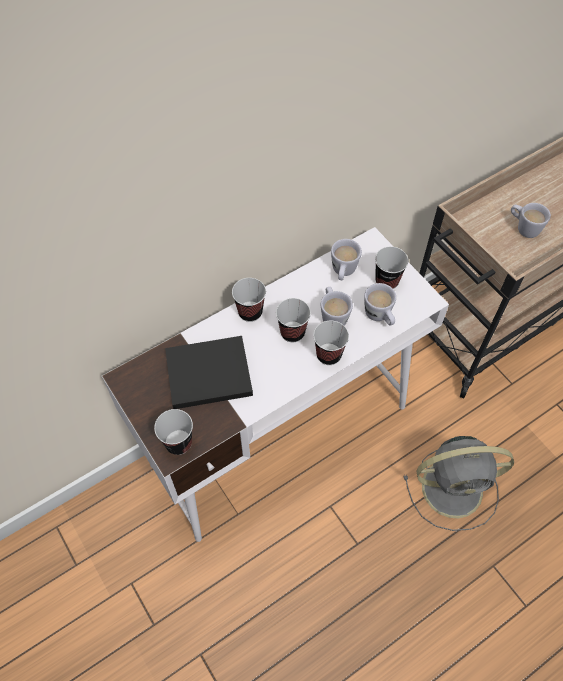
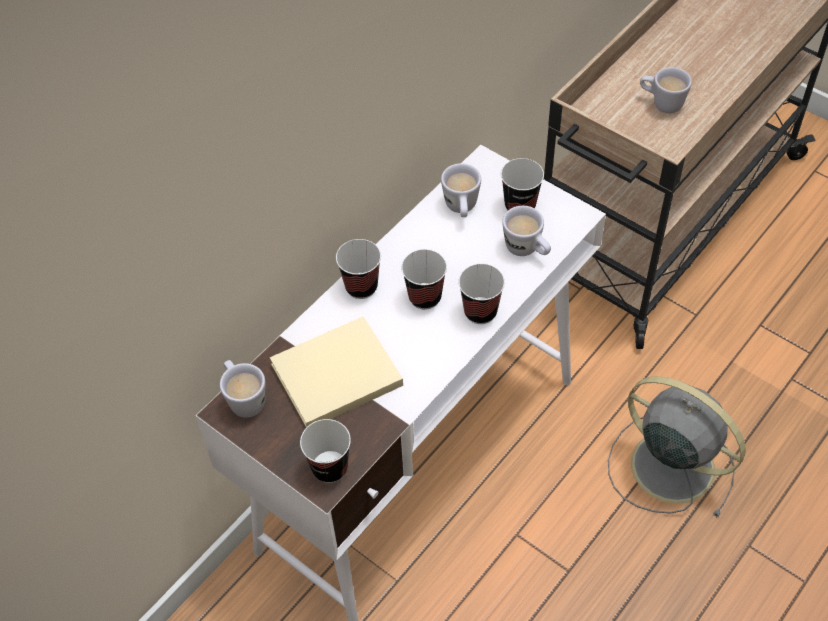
camera: 15 degrees left, 5 degrees down
black book [165,336,253,409] -> beige book [270,316,403,428]
white mug [321,287,353,326] -> white mug moved to [220,360,266,418]
grey fan [404,436,514,531] -> grey fan turned 120 degrees counterclockwise [608,376,746,518]

